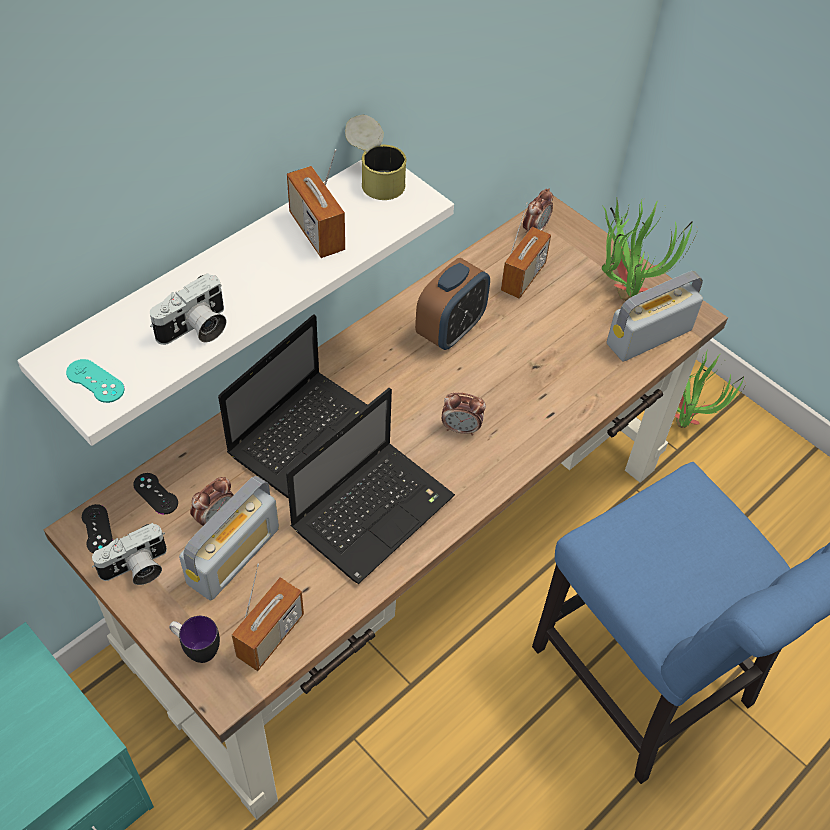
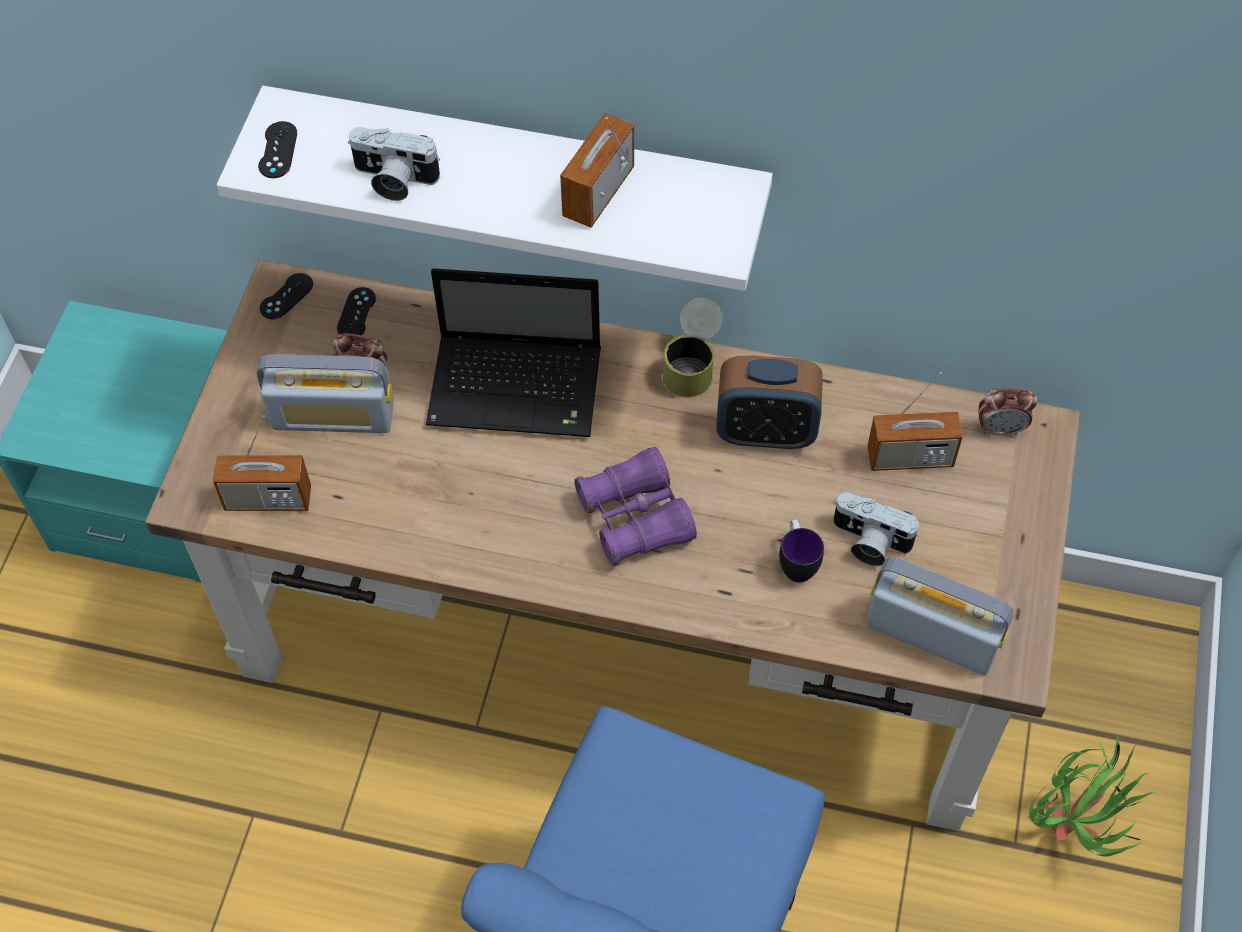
camera: 60 degrees right, 5 degrees up
turquoise game controller [66,359,125,403] -> black game controller [258,121,297,178]
camera [92,523,167,585] -> camera moved to [833,492,919,566]
mug [169,616,220,663] -> mug moved to [779,519,824,582]
laptop [286,388,455,584] -> none
can [345,115,407,200] -> can moved to [663,297,723,397]
alarm clock [442,393,486,436] -> purple binoculars [574,447,697,566]
potted plant [602,197,698,301] -> none

